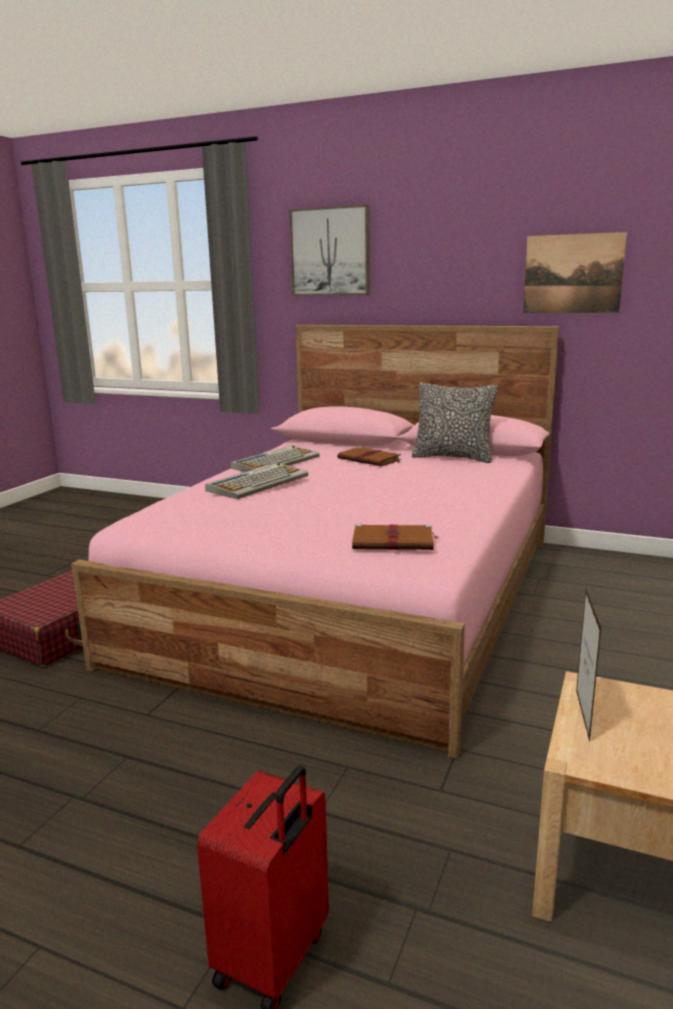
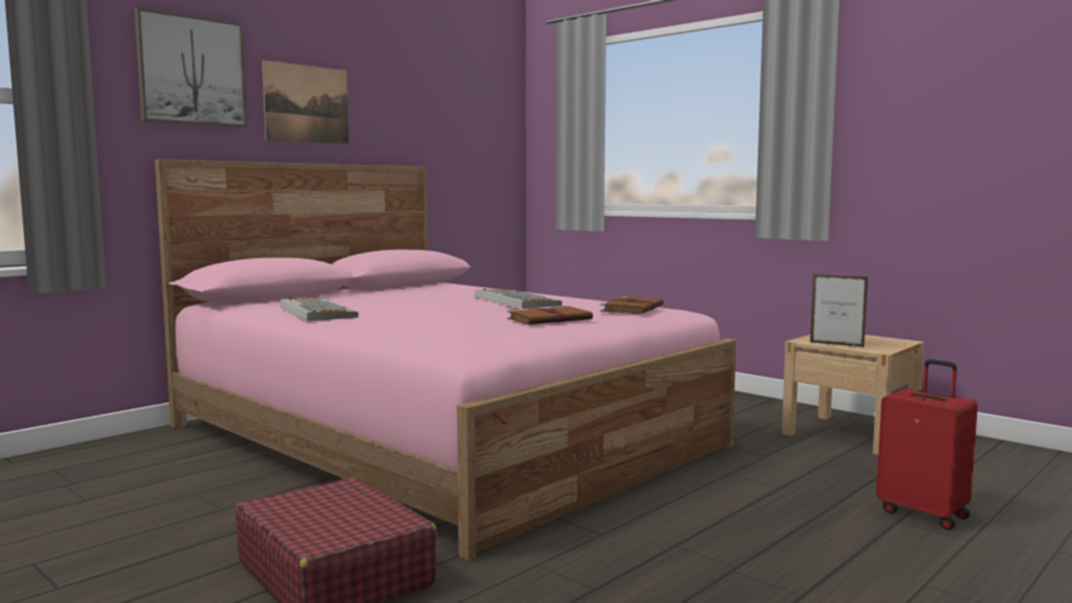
camera: 70 degrees left, 10 degrees down
keyboard [205,463,308,499] -> keyboard moved to [475,289,562,309]
brown book [337,447,401,466] -> brown book moved to [507,306,593,325]
pillow [412,383,498,463] -> none
picture [523,232,627,313] -> picture moved to [262,60,349,144]

